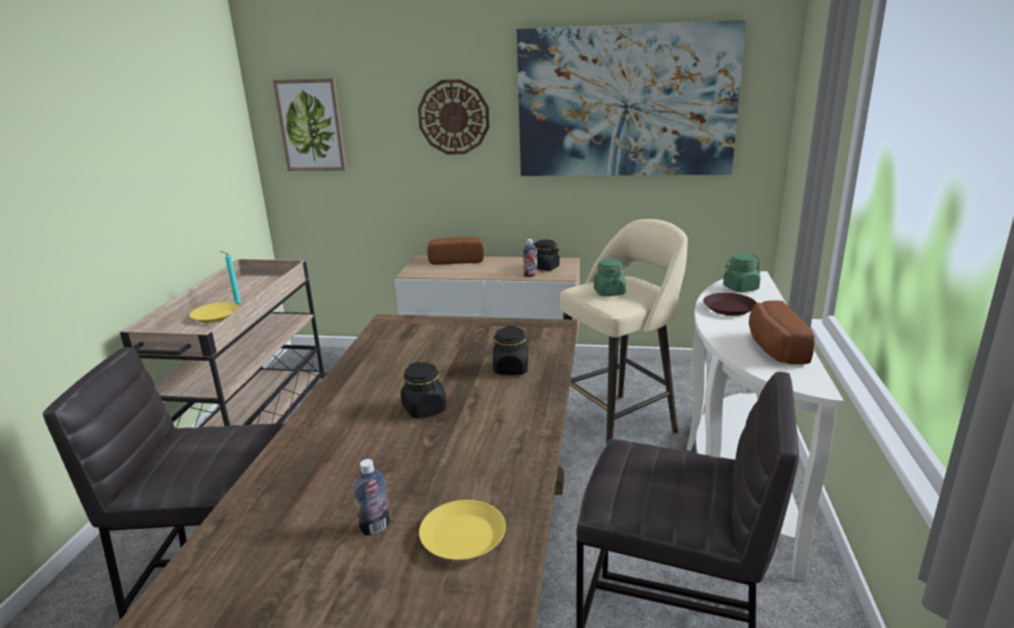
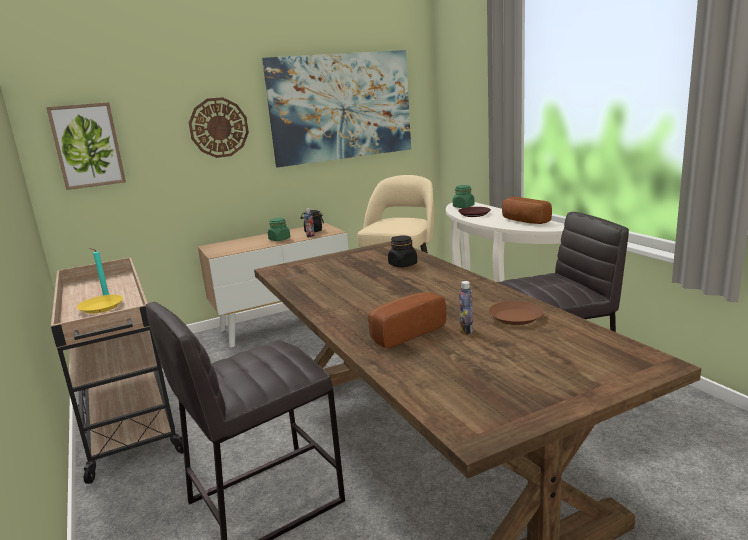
camera: 35 degrees left, 5 degrees down
black jar [401,362,447,418] -> none
yellow plate [419,500,506,560] -> brown plate [488,301,544,325]
bread [427,237,484,265] -> bread moved to [368,292,446,348]
green jar [594,259,626,296] -> green jar moved to [268,217,290,241]

